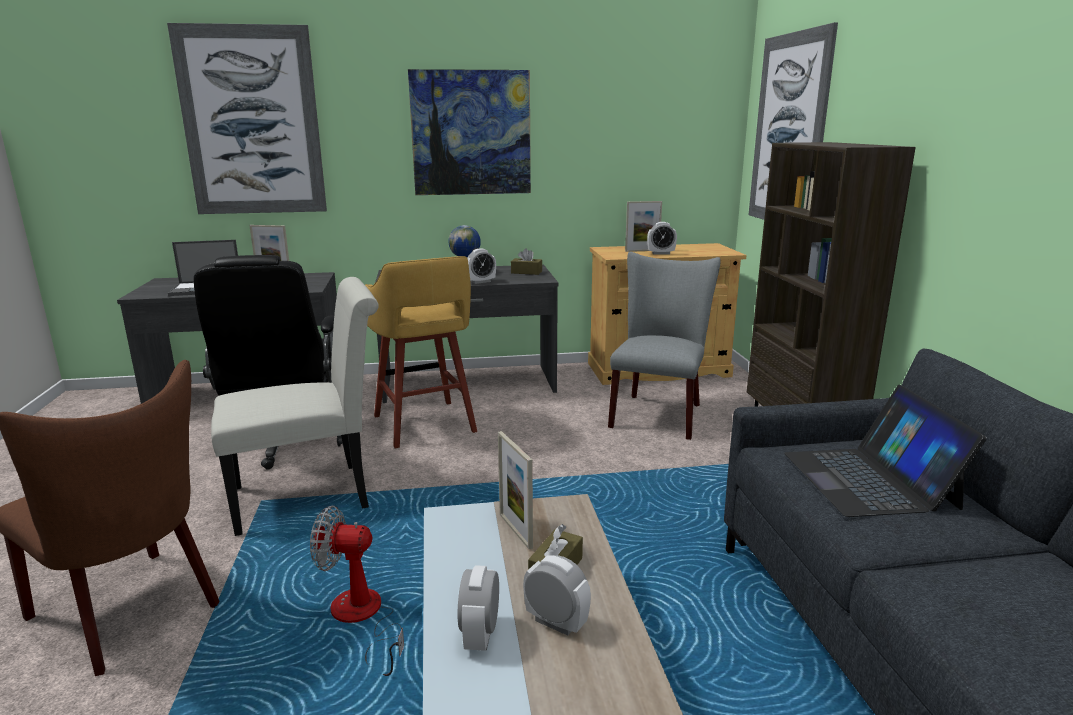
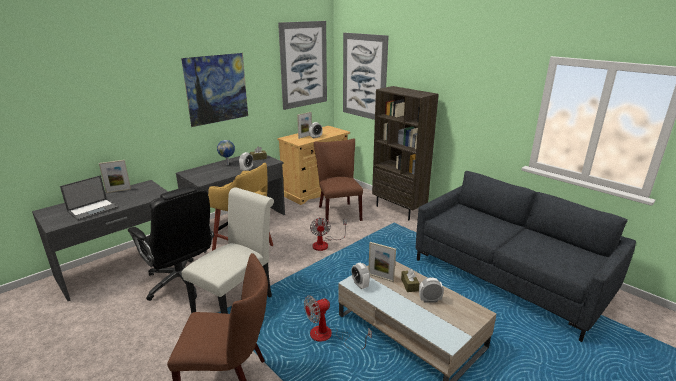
camera: 35 degrees left, 5 degrees up
picture [167,23,327,214] -> picture moved to [278,21,327,110]
alarm clock [458,565,499,651] -> alarm clock moved to [351,263,370,289]
grey chair [608,252,721,440] -> brown chair [314,138,363,224]
laptop [784,385,987,517] -> none
none -> fan [310,217,347,251]

